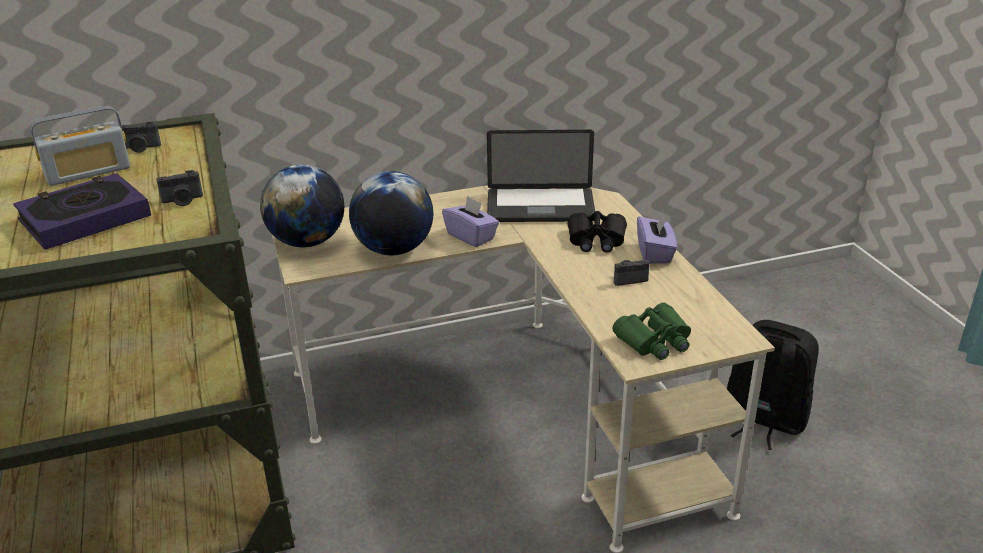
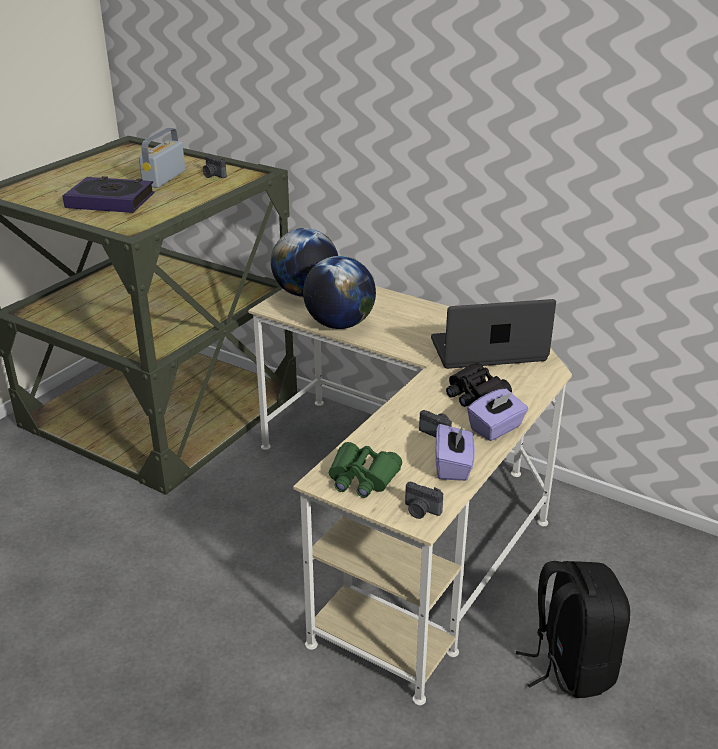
camera: 50 degrees right, 0 degrees up
radio [30,106,130,186] -> radio turned 90 degrees clockwise [139,128,185,188]
camera [156,170,203,206] -> camera moved to [405,482,443,519]
purple tissue box [442,196,499,247] -> purple tissue box moved to [436,424,475,481]
laptop [487,130,595,222] -> laptop turned 120 degrees clockwise [431,299,556,369]

